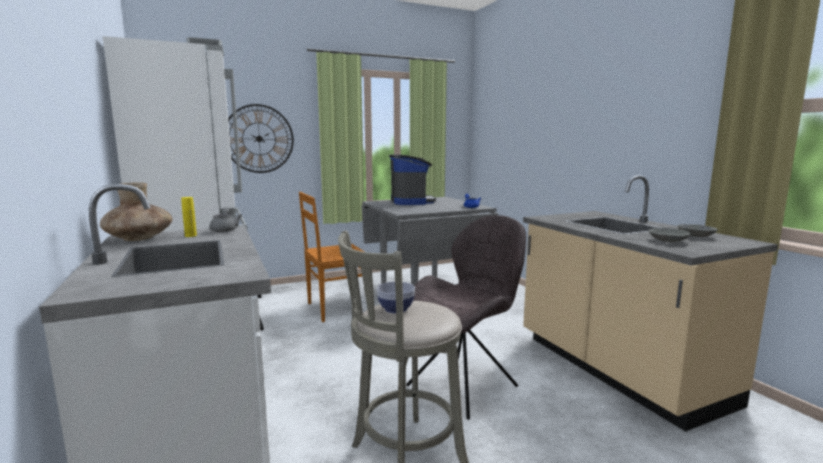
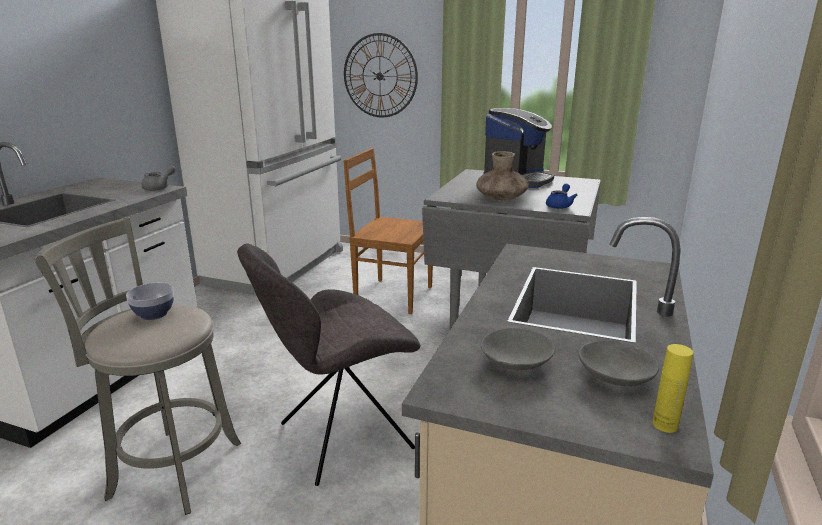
camera: 45 degrees right, 10 degrees up
brown vase [100,182,173,241] -> brown vase moved to [476,151,529,201]
yellow bottle [181,197,197,237] -> yellow bottle moved to [652,344,693,433]
grey chair [406,215,526,420] -> grey chair turned 150 degrees clockwise [237,243,421,486]

